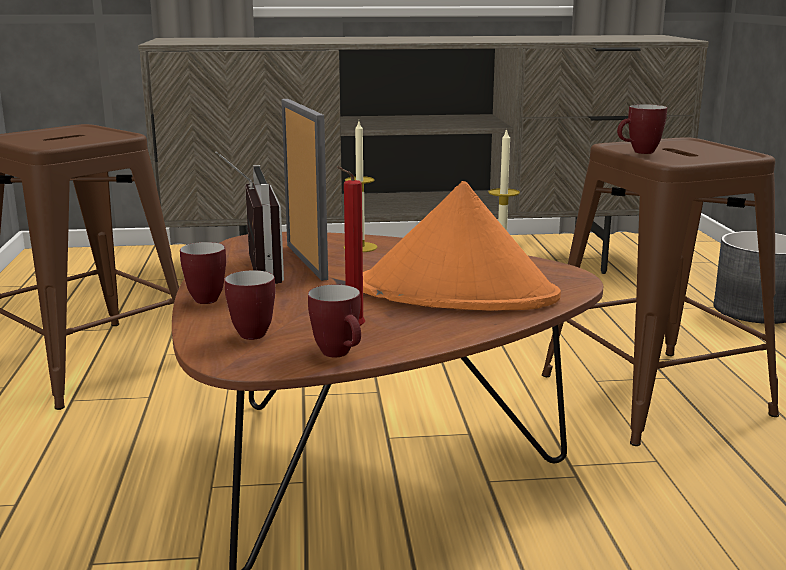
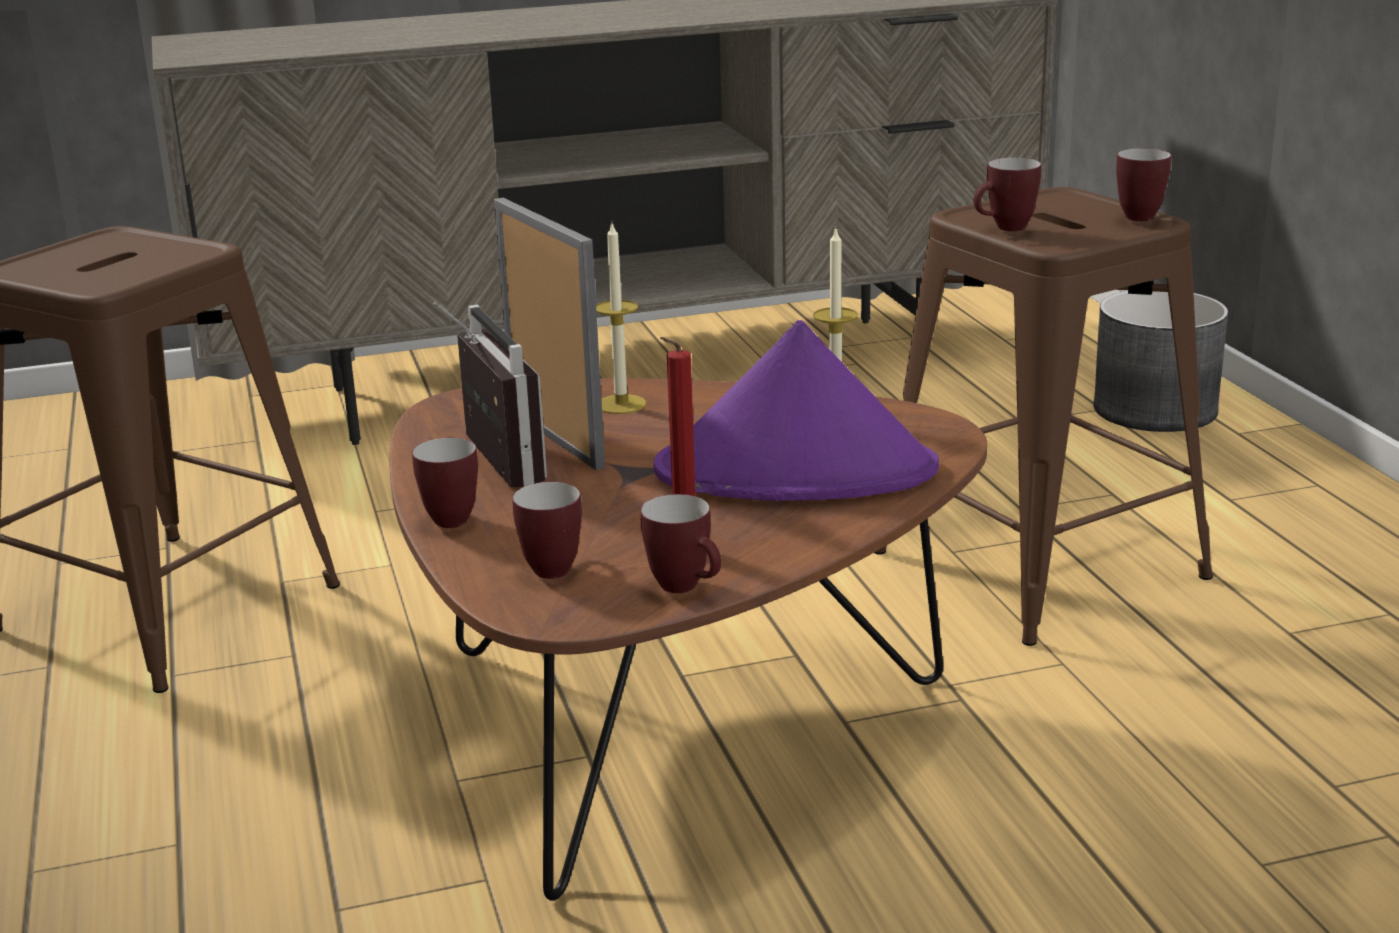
camera: 10 degrees left, 5 degrees up
orange hat [363,181,561,311] -> purple hat [653,320,939,501]
none -> mug [1116,148,1171,221]

